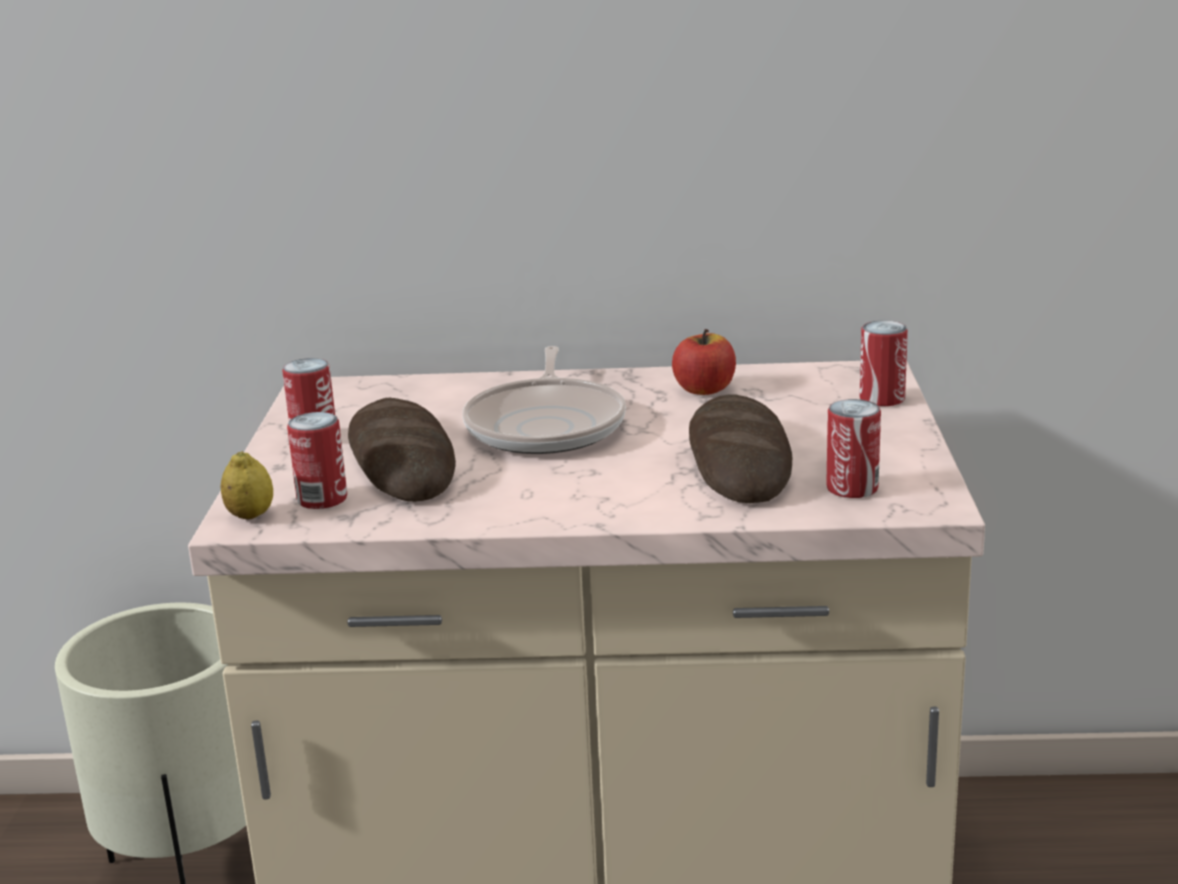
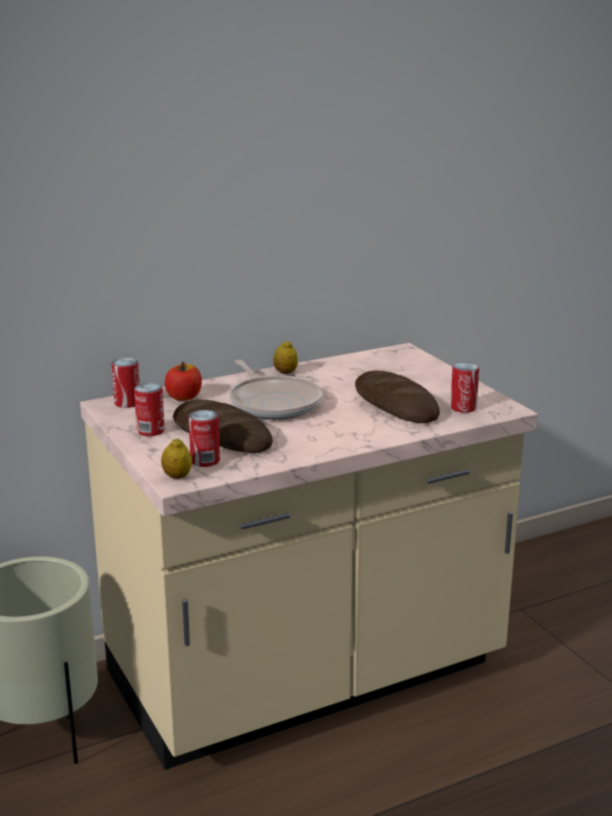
camera: 30 degrees left, 0 degrees up
apple [672,329,736,395] -> apple moved to [165,362,202,401]
can [860,321,908,406] -> can moved to [111,358,140,408]
none -> lemon [273,340,298,374]

